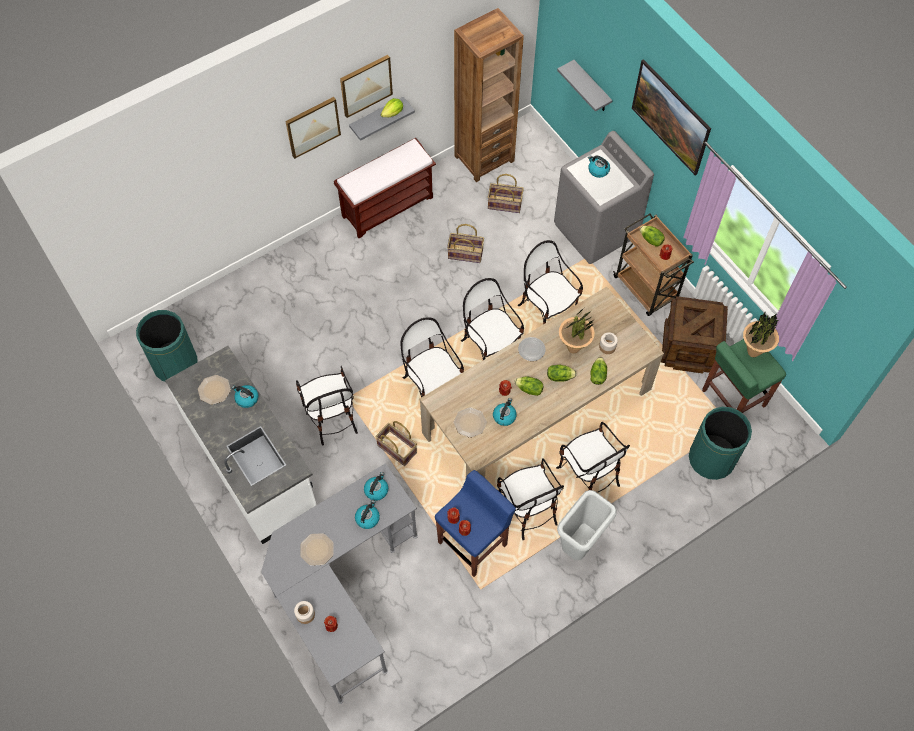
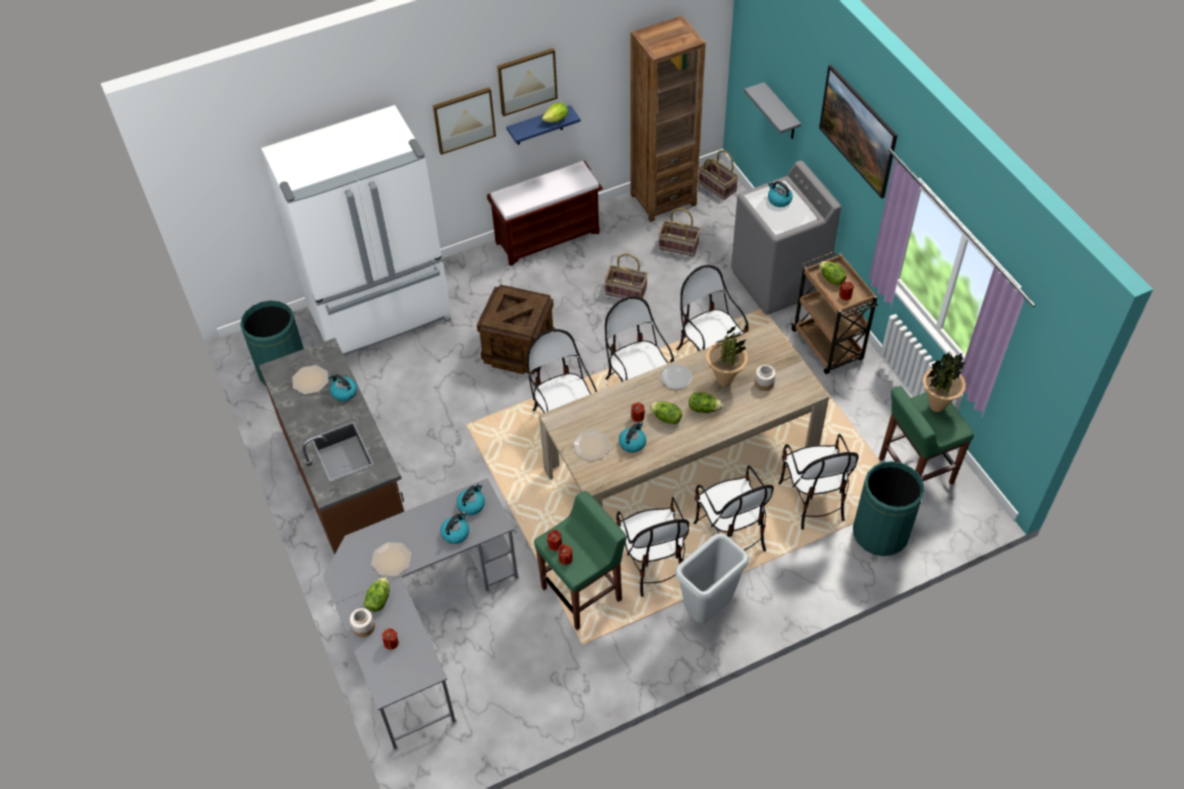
camera: 10 degrees right, 10 degrees down
white counter [165,346,317,544] -> brown counter [259,338,404,555]
chair [296,366,358,445] -> chair moved to [778,434,859,530]
grey shelf [349,97,415,141] -> blue shelf [506,105,581,145]
basket [376,421,417,466] -> basket moved to [699,150,738,200]
blue stool [435,470,516,577] -> green stool [534,491,627,630]
lettuce [590,357,607,385] -> lettuce moved to [364,577,390,612]
crate [661,296,728,374] -> crate moved to [477,284,555,375]
none -> white fridge [261,105,451,356]

